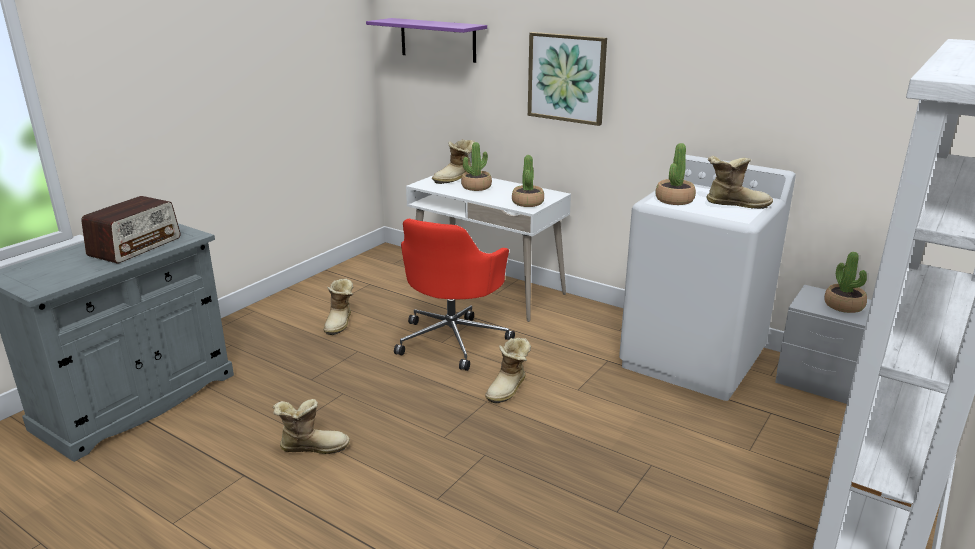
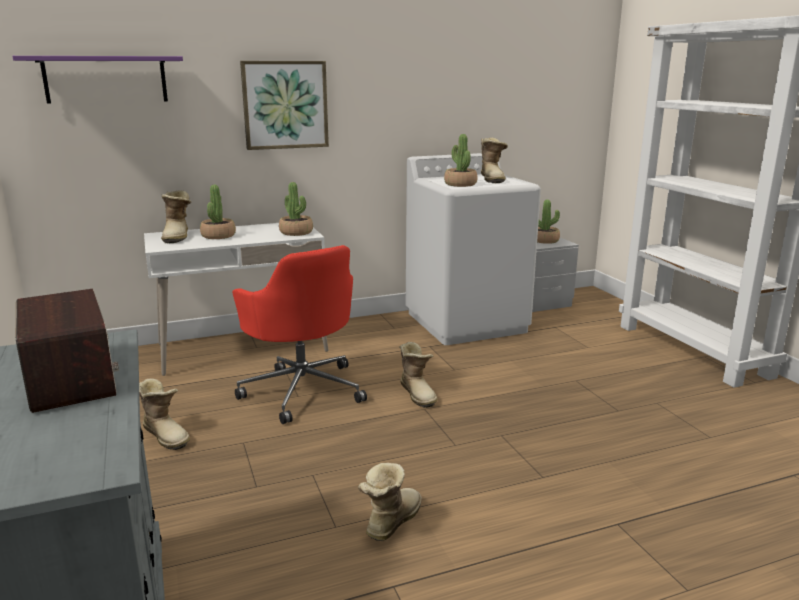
camera: 55 degrees left, 5 degrees down
boot [706,156,773,209] -> boot turned 135 degrees clockwise [481,138,508,183]

